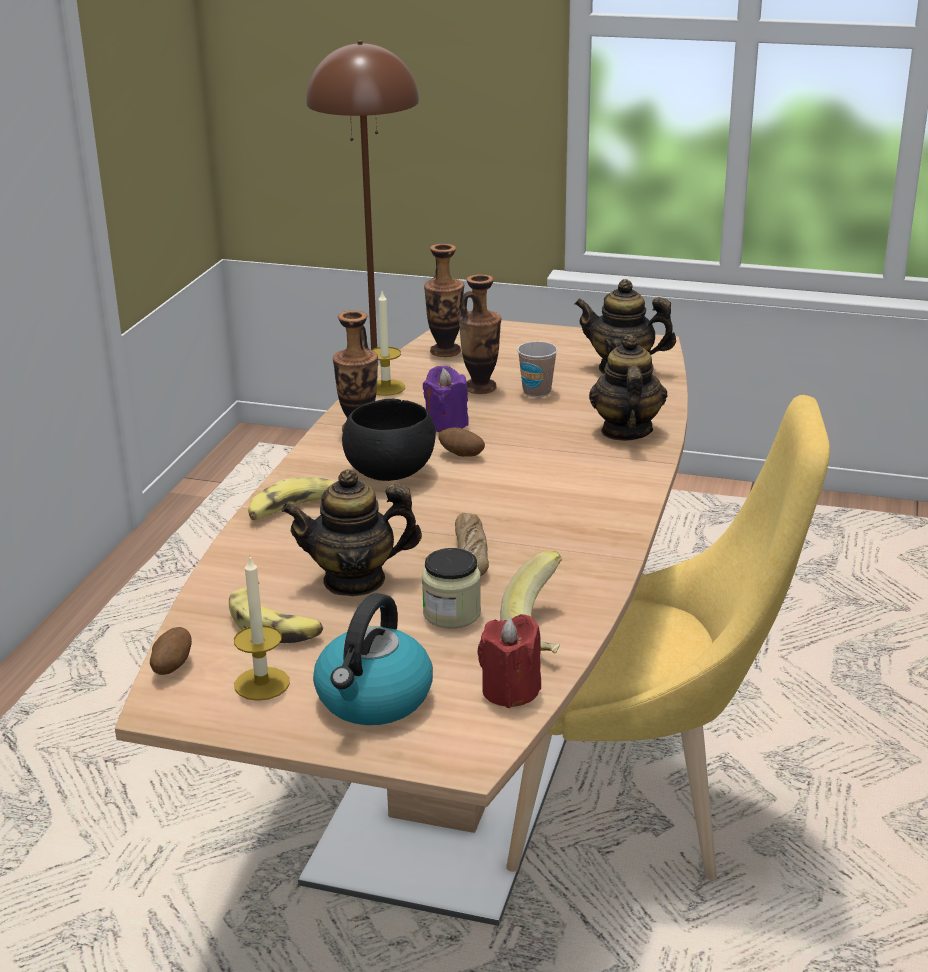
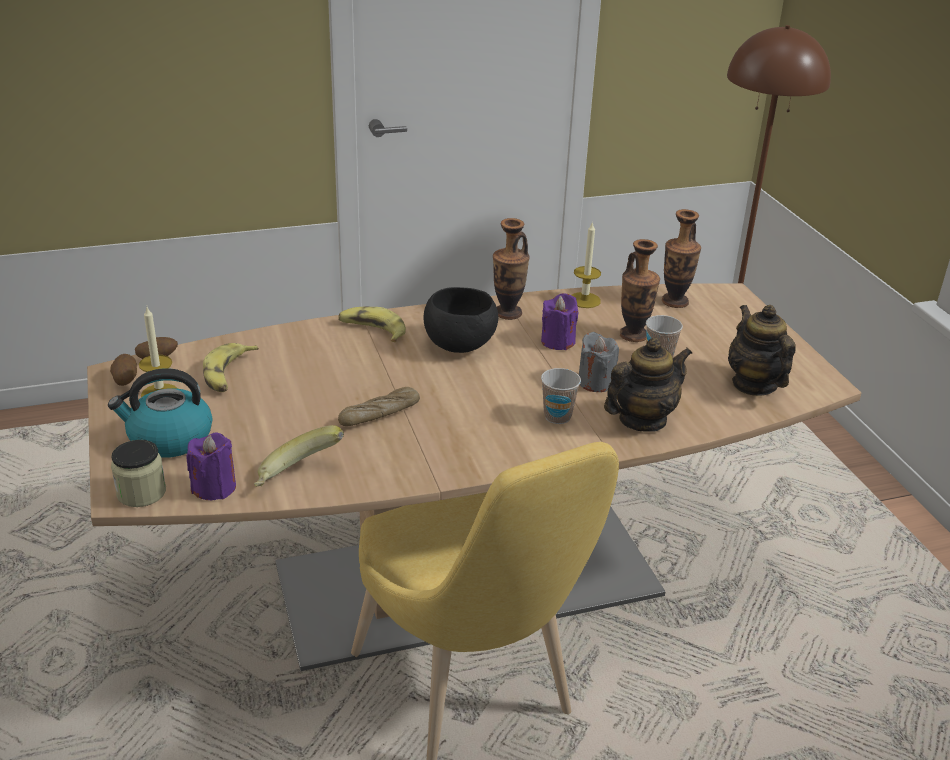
camera: 55 degrees right, 5 degrees up
teapot [281,469,422,596] -> none
jar [422,548,481,629] -> jar moved to [111,440,166,507]
potato [438,427,485,457] -> potato moved to [110,354,137,386]
red candle [477,614,541,708] -> purple candle [186,432,236,500]
none -> cup [541,368,581,424]
none -> grey candle [579,332,619,392]

